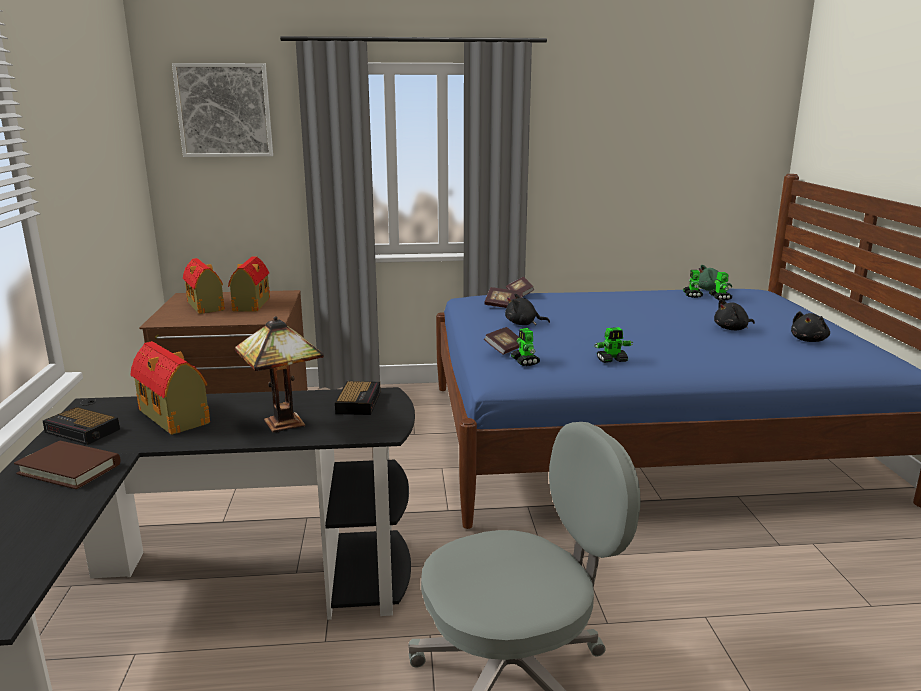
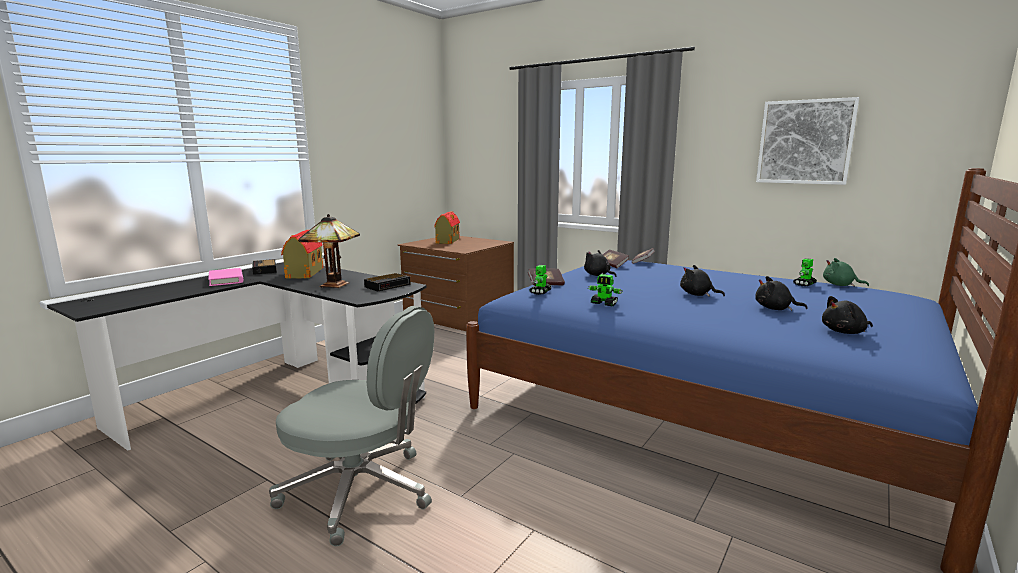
camera: 40 degrees right, 5 degrees down
brown book [14,441,120,489] -> pink book [208,268,244,286]
picture [172,63,273,157] -> picture moved to [756,97,859,185]
toy house [228,256,270,311] -> none
toy robot [709,272,732,300] -> none
none -> black plush toy [680,265,725,297]

